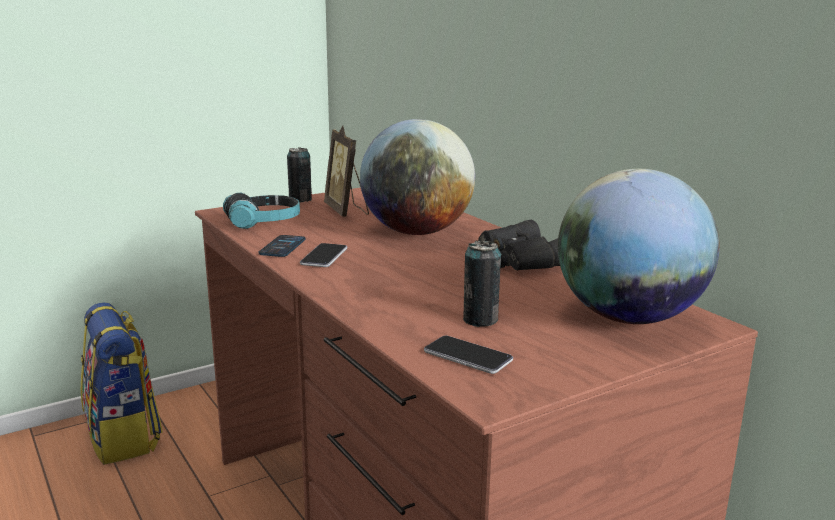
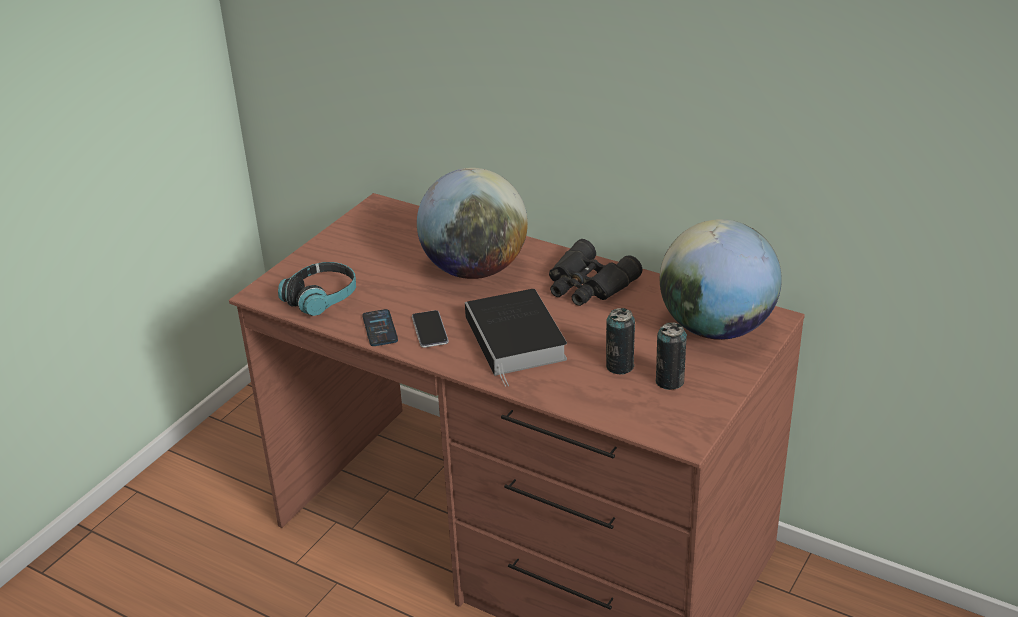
camera: 25 degrees left, 15 degrees up
backpack [81,302,163,465] -> none
can [287,147,312,202] -> can moved to [656,323,687,390]
picture frame [324,126,369,217] -> none
phone [424,336,513,374] -> none
none -> book [465,289,567,386]

